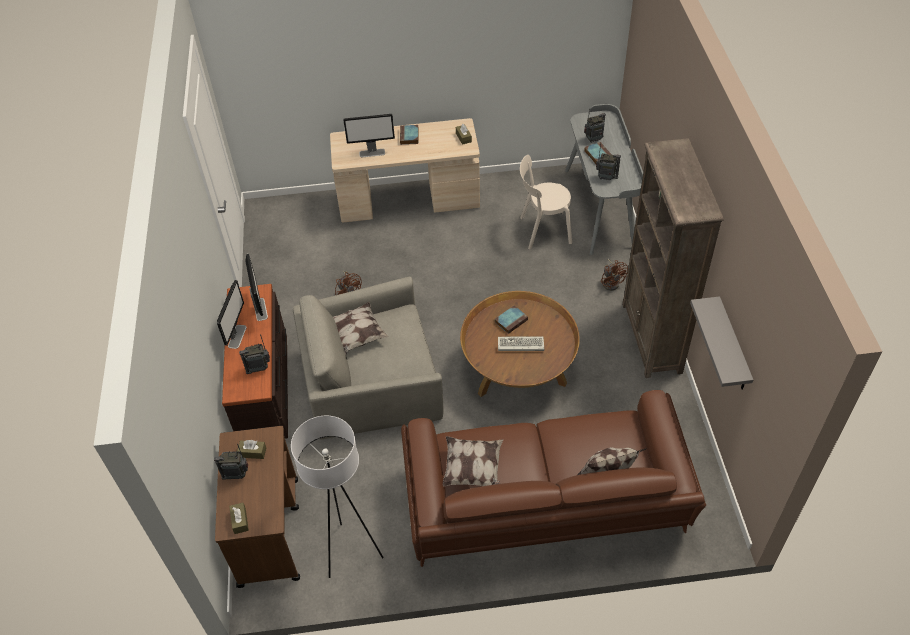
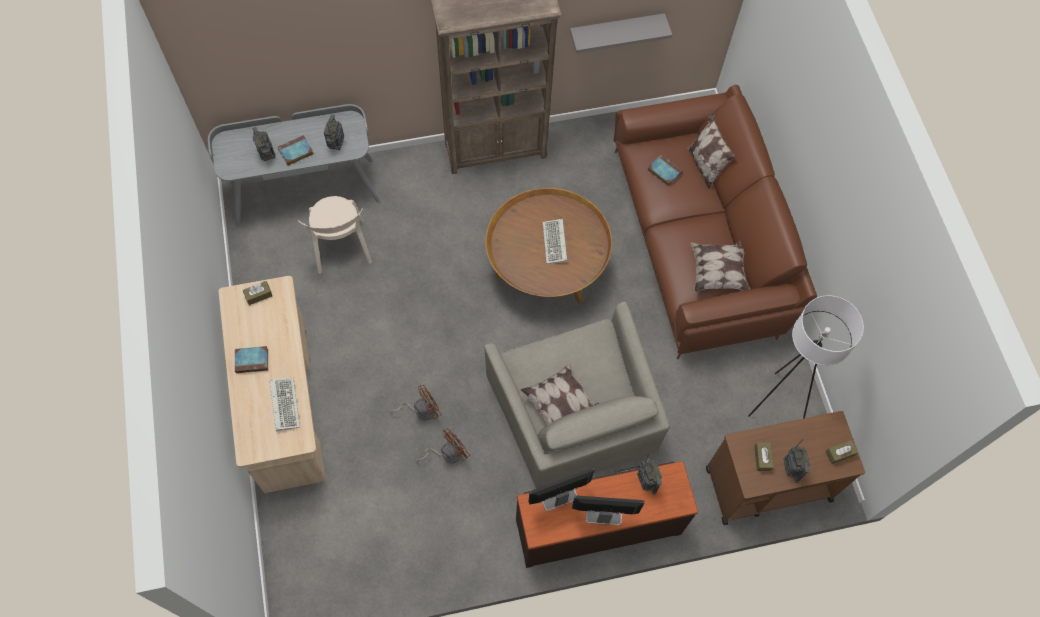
camera: 100 degrees left, 15 degrees up
monitor [343,114,395,157] -> keyboard [270,377,300,431]
book [495,305,528,334] -> book moved to [648,154,683,186]
brown fan [601,258,628,291] -> brown fan moved to [390,385,442,421]

